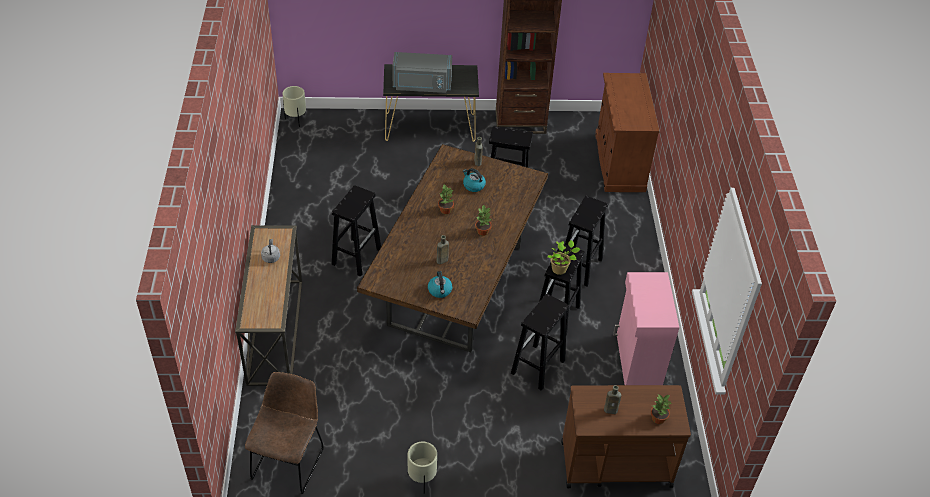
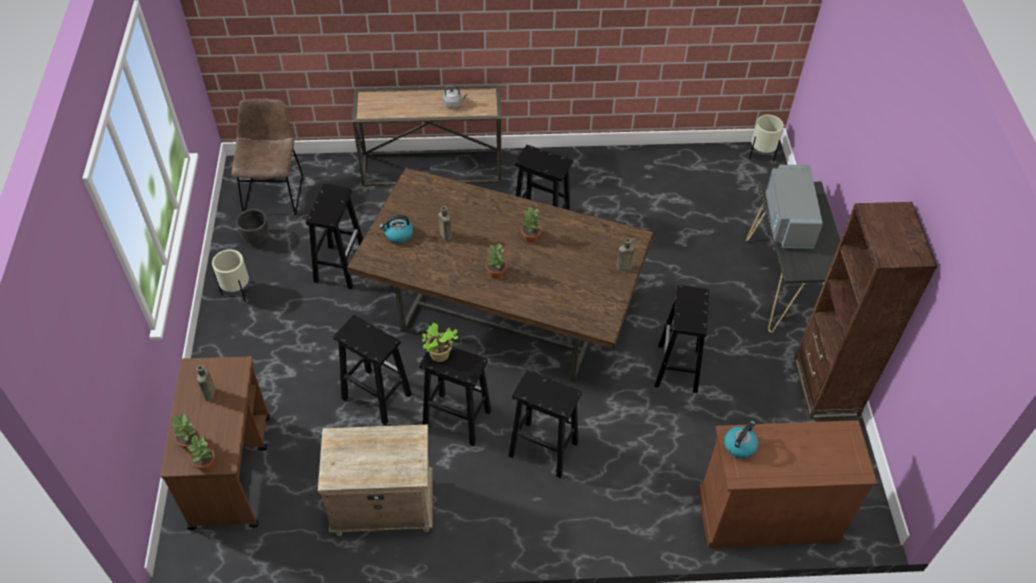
camera: 90 degrees right, 5 degrees up
brown chair [245,372,324,494] -> brown chair turned 105 degrees counterclockwise [232,99,303,215]
kettle [463,168,486,192] -> kettle moved to [724,421,758,458]
pink cabinet [613,272,679,385] -> beige nightstand [318,425,433,536]
none -> potted plant [188,434,215,471]
none -> black planter [236,209,269,244]
none -> black stool [306,184,363,289]

